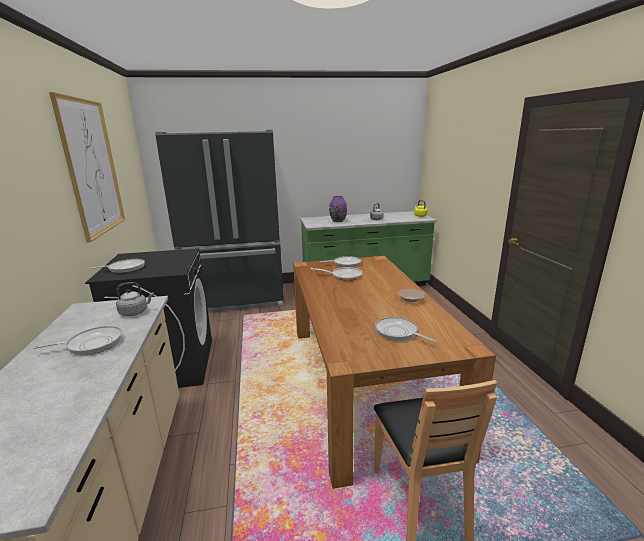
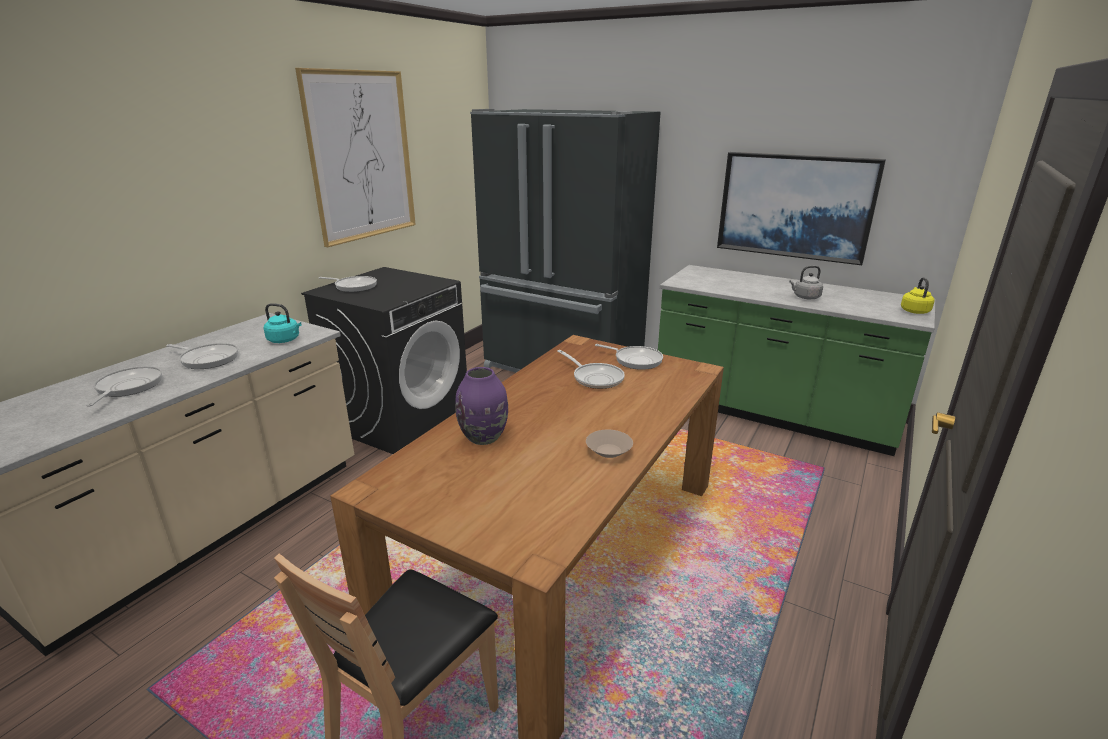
camera: 40 degrees right, 5 degrees up
grey kettle [116,282,154,316] -> turquoise kettle [264,303,302,343]
purple vase [329,196,347,222] -> purple vase moved to [455,367,508,445]
frying pan [375,317,436,342] -> frying pan moved to [86,366,162,407]
none -> picture [717,152,886,265]

